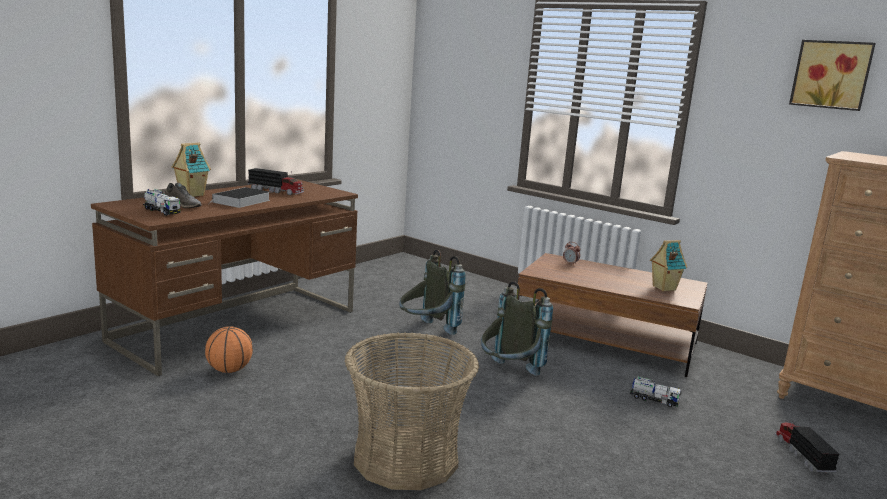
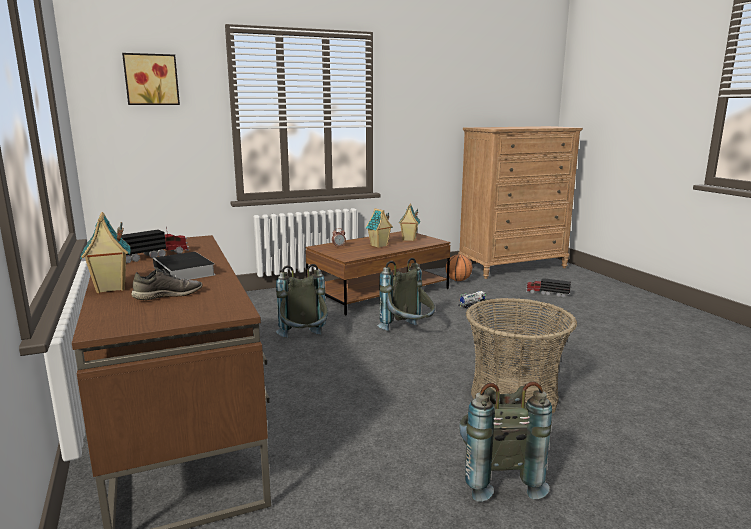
camera: 60 degrees left, 0 degrees up
toy truck [143,189,180,216] -> none
basketball [205,326,253,373] -> basketball moved to [445,254,472,281]
picture [789,40,876,111] -> picture moved to [122,53,180,105]
none -> toy house [366,208,393,248]
none -> grey backpack [459,382,552,502]

